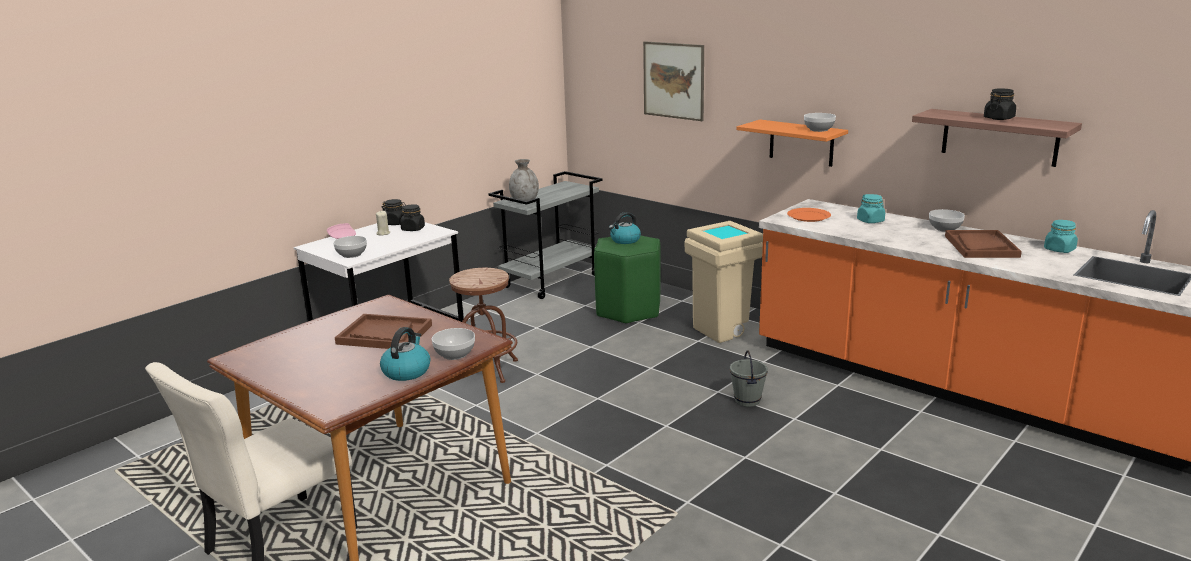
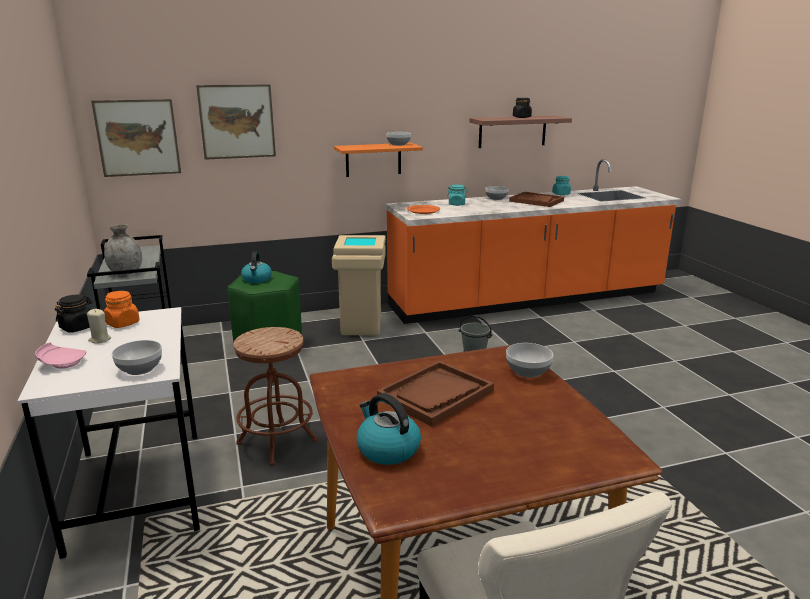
camera: 60 degrees left, 0 degrees up
kettle [380,327,430,381] -> kettle moved to [357,393,421,465]
black jar [400,204,425,231] -> orange jar [104,291,140,328]
none -> picture [91,99,181,177]

